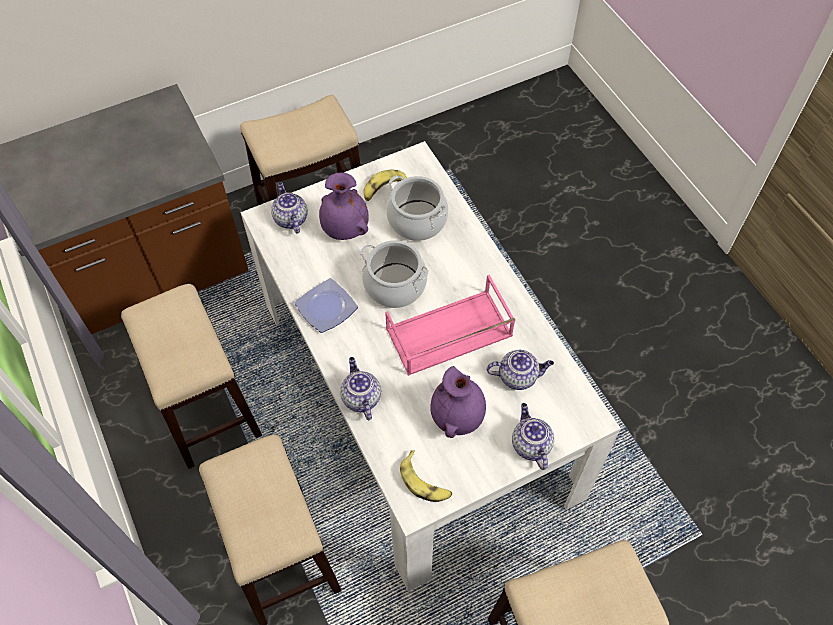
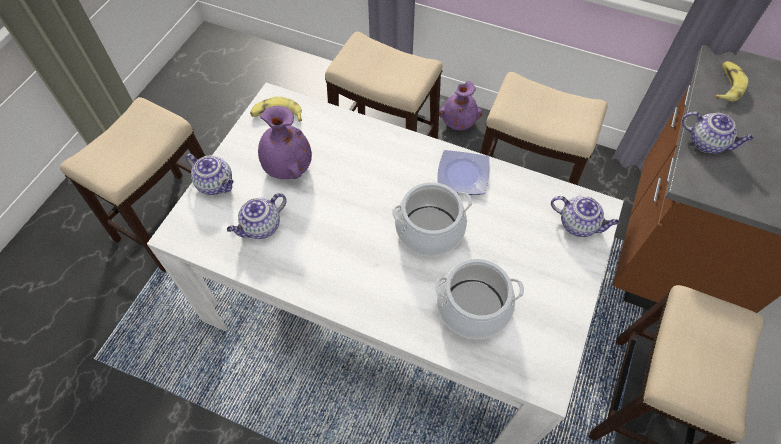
camera: 140 degrees right, 0 degrees up
purple vase [319,172,369,240] -> purple vase moved to [439,81,482,130]
teapot [340,357,381,420] -> teapot moved to [682,111,754,154]
banana [364,170,407,201] -> banana moved to [715,61,748,102]
pink tray [385,275,515,376] -> none

